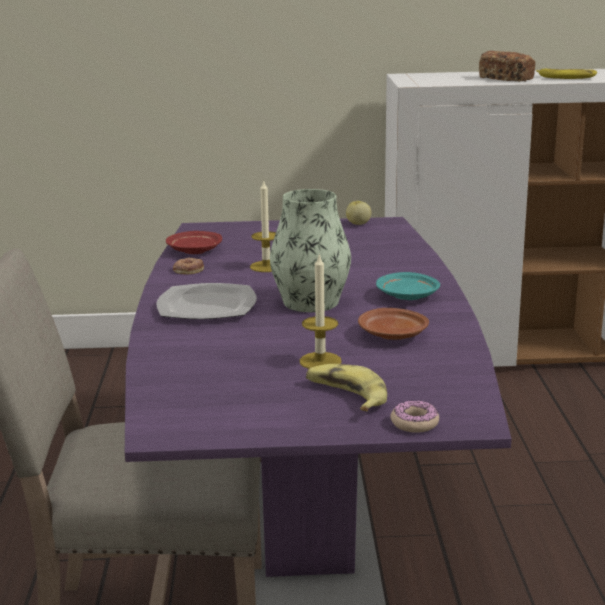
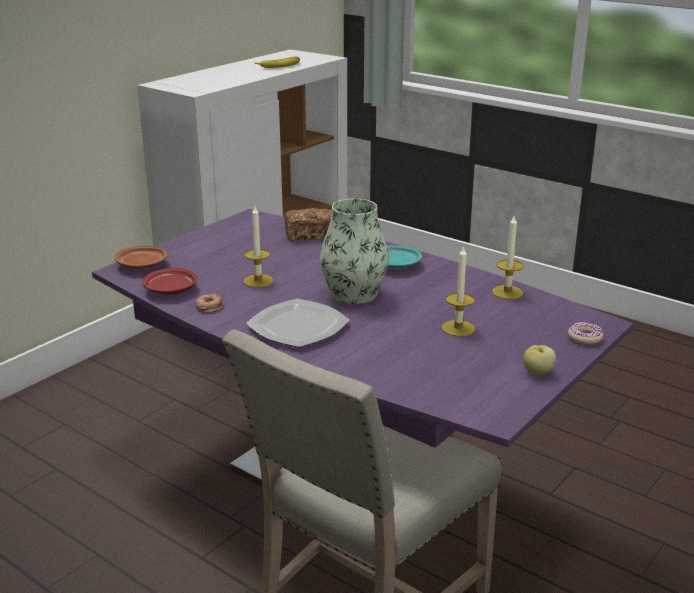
camera: 50 degrees left, 5 degrees up
banana [306,364,387,411] -> none
apple [346,201,371,225] -> apple moved to [523,345,556,375]
brown plate [358,308,429,340] -> brown plate moved to [114,246,168,269]
bread [479,51,535,82] -> bread moved to [284,208,332,241]
none -> candle [492,216,523,299]

